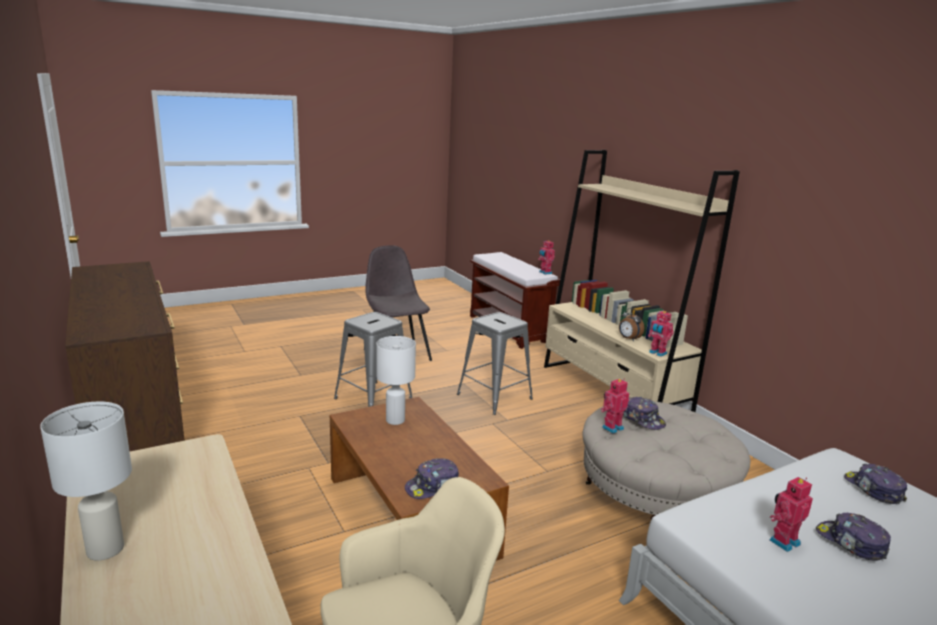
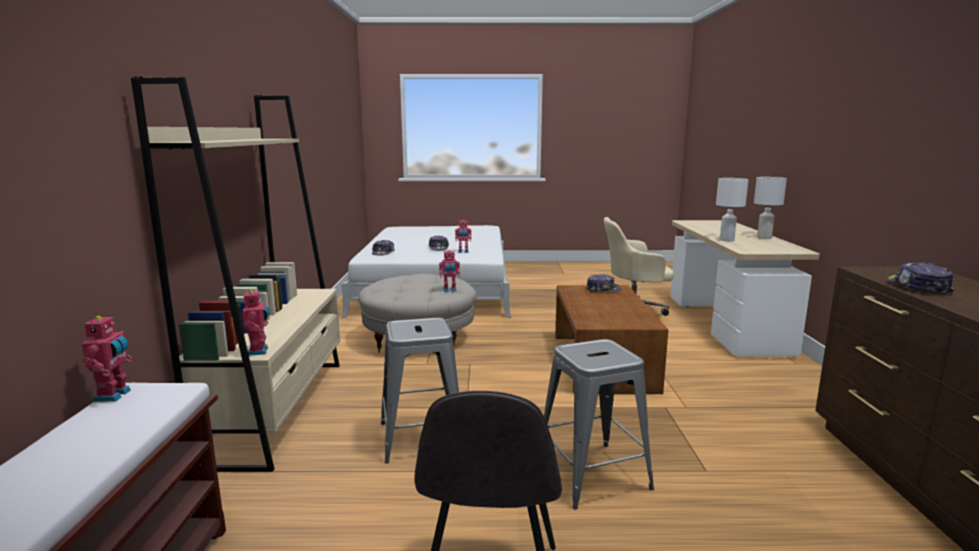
camera: 150 degrees left, 5 degrees down
white table lamp [377,336,416,425] -> white table lamp moved to [716,178,749,241]
alarm clock [619,308,644,341] -> none
cap [623,397,666,430] -> cap moved to [886,262,954,294]
toy robot [648,310,674,357] -> toy robot moved to [242,289,270,356]

